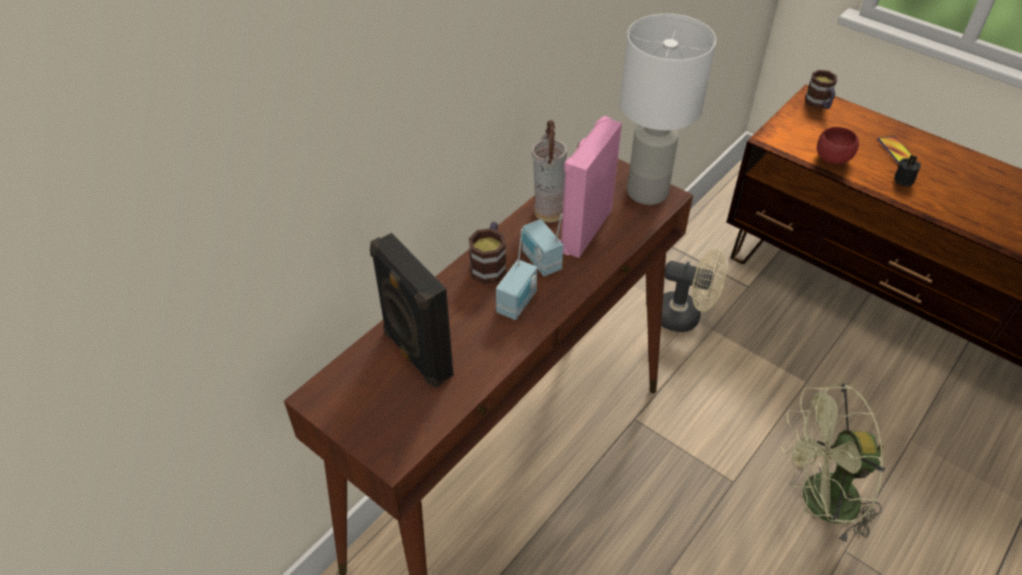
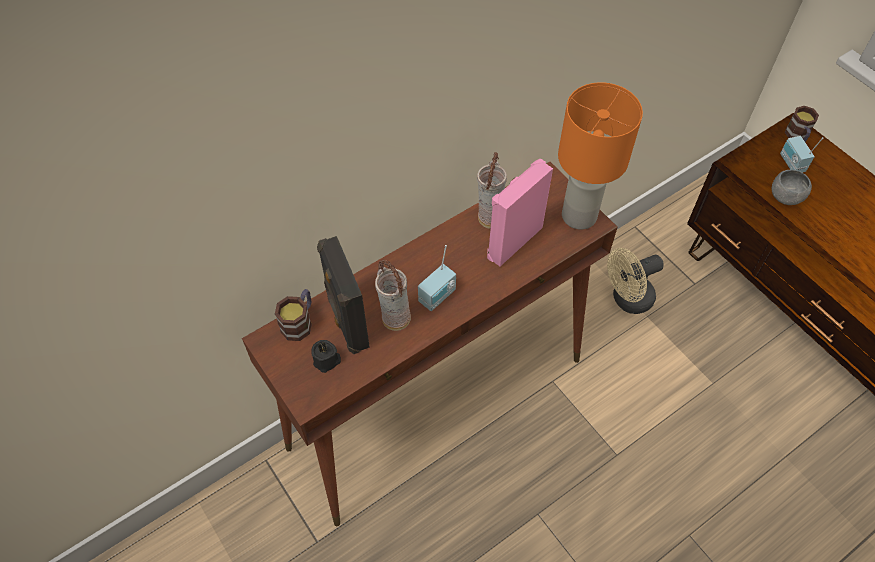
camera: 15 degrees right, 10 degrees up
mug [468,222,506,284] -> mug moved to [275,289,312,341]
radio [522,214,564,276] -> radio moved to [780,136,823,172]
white table lamp [620,14,716,205] -> orange table lamp [558,82,643,230]
beige fan [661,249,727,332] -> beige fan turned 120 degrees clockwise [607,248,664,314]
green fan [782,383,885,545] -> none
red bowl [817,127,859,164] -> grey bowl [772,170,812,205]
phone [878,135,912,164] -> none
black candle [894,155,921,187] -> black candle moved to [312,340,341,373]
none -> vase [375,259,411,331]

